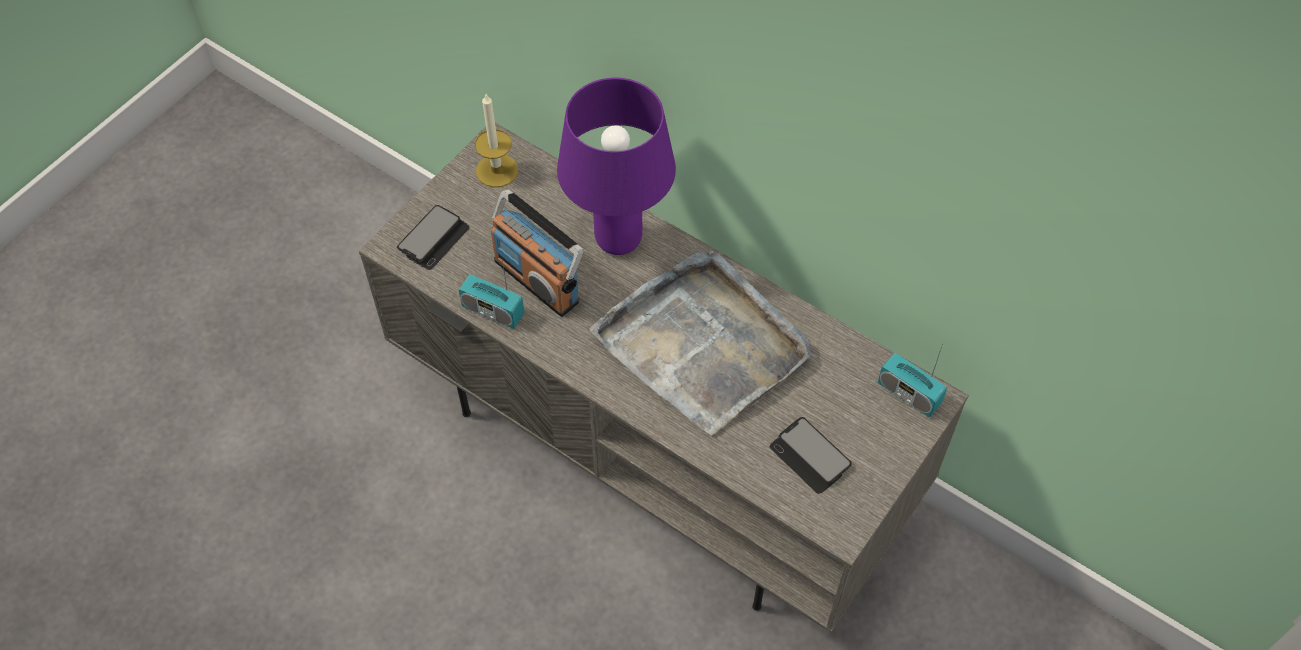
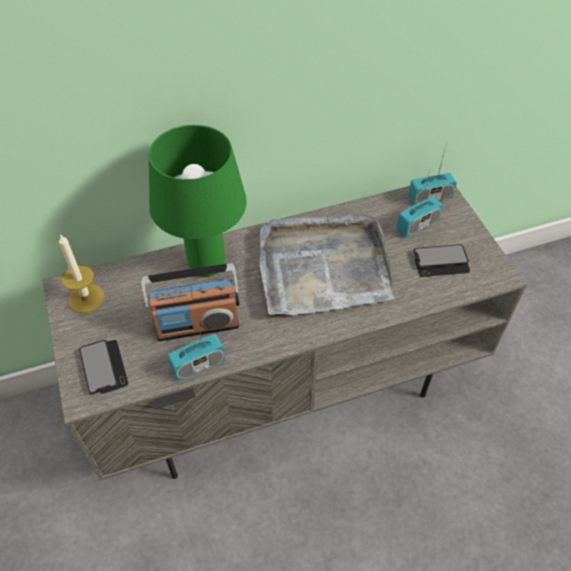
camera: 55 degrees left, 5 degrees down
purple table lamp [557,78,676,255] -> green table lamp [149,125,247,276]
none -> radio [396,170,443,238]

